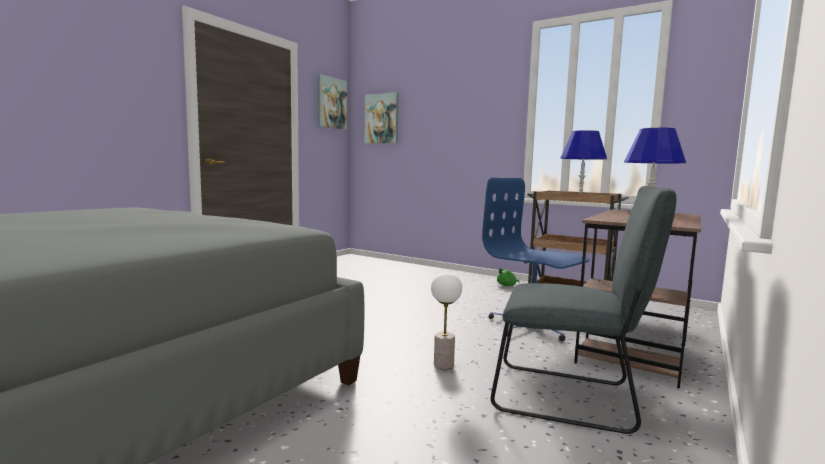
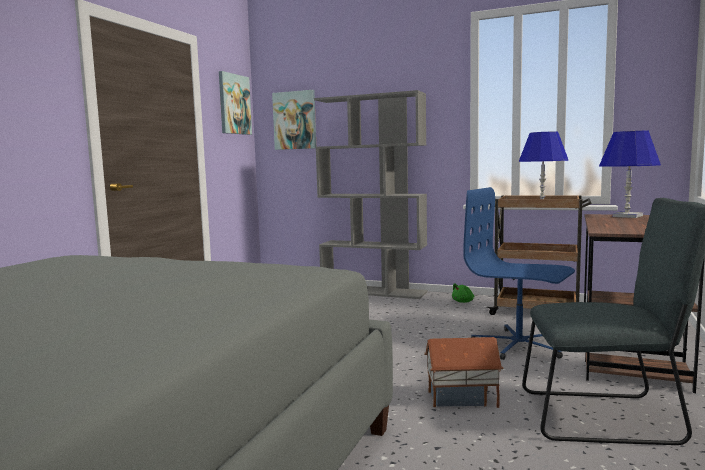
camera: 10 degrees left, 0 degrees up
table lamp [431,272,462,369] -> toy house [424,337,503,408]
none -> grey bookcase [314,90,428,299]

